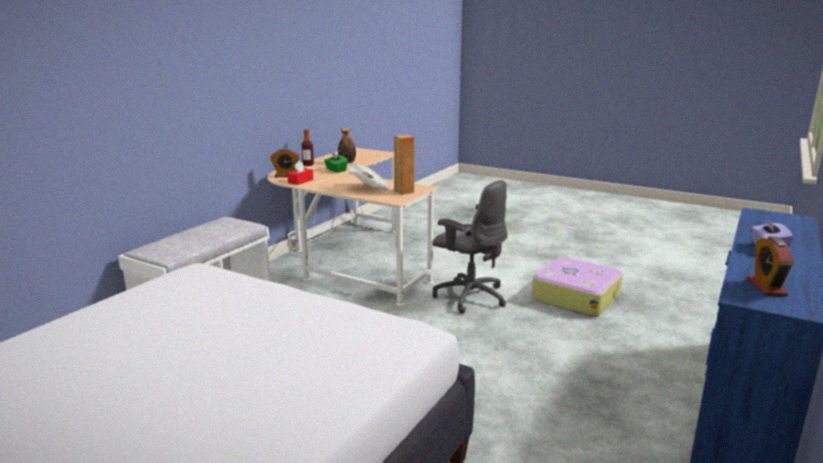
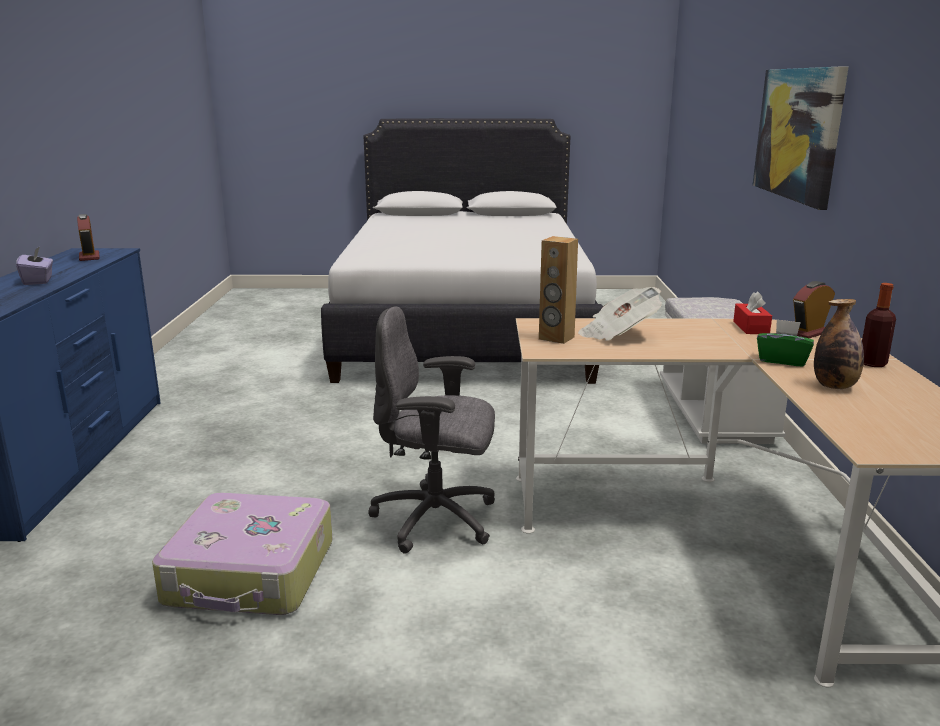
camera: 150 degrees right, 0 degrees up
none -> picture [753,67,848,210]

